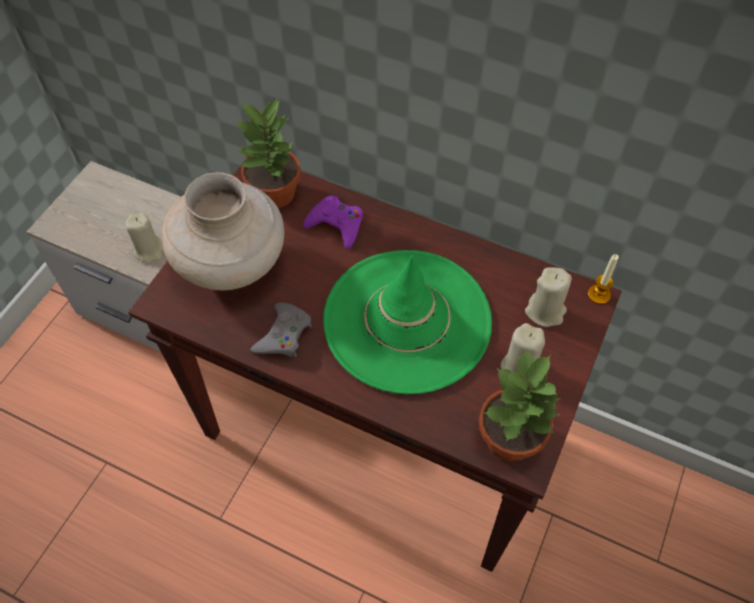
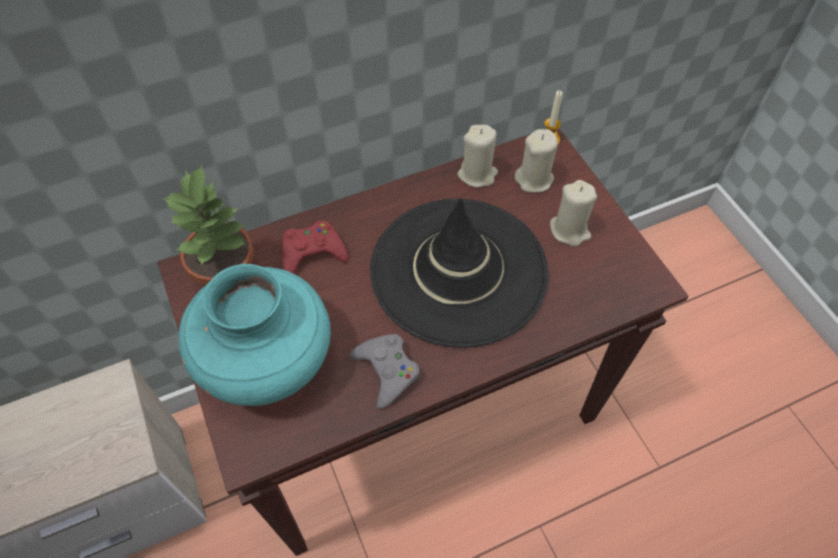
camera: 50 degrees left, 0 degrees up
beige candle [125,213,163,263] -> beige candle moved to [458,125,498,188]
beige vase [161,172,285,290] -> turquoise vase [178,264,331,406]
purple game controller [303,195,363,249] -> red game controller [282,221,348,274]
green hat [323,250,492,394] -> black hat [370,198,548,348]
potted plant [479,348,562,461] -> none

